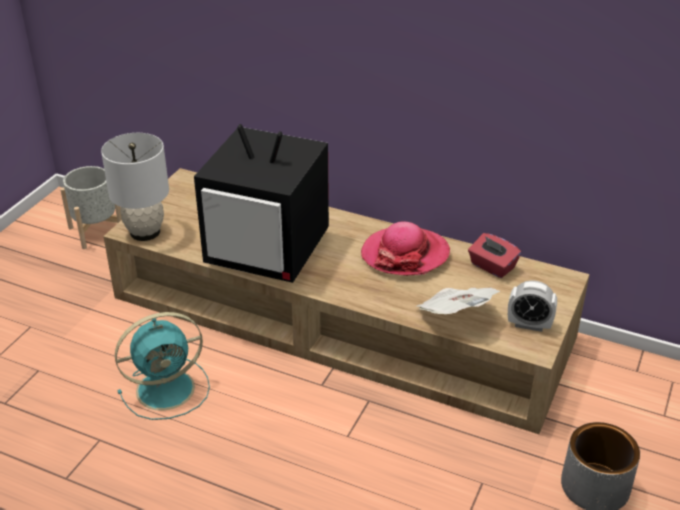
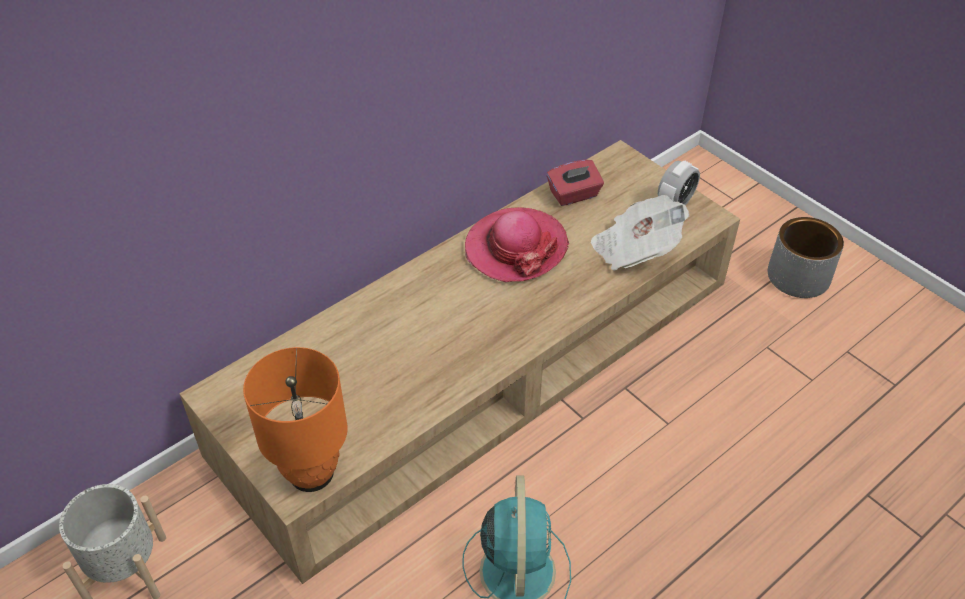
camera: 65 degrees left, 10 degrees up
white table lamp [101,133,169,241] -> orange table lamp [243,347,348,492]
television [194,124,329,283] -> none

